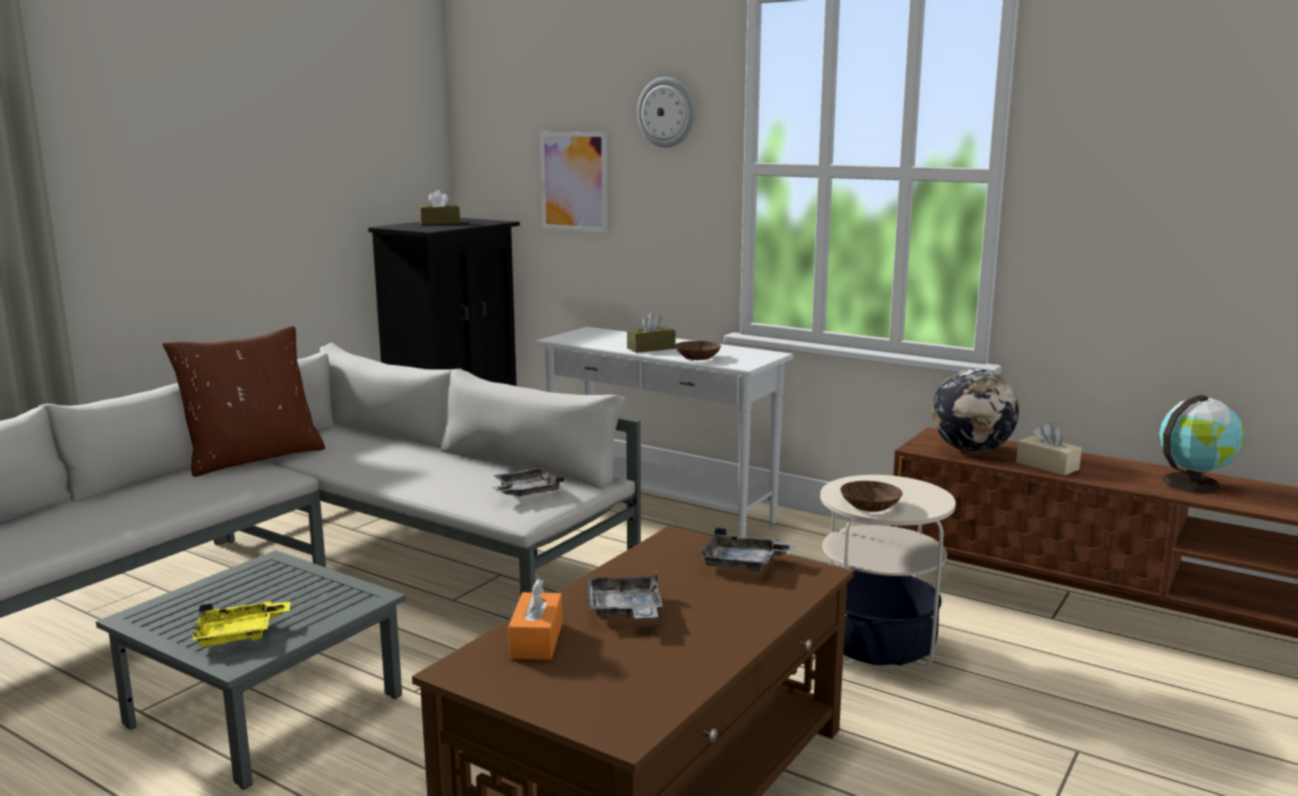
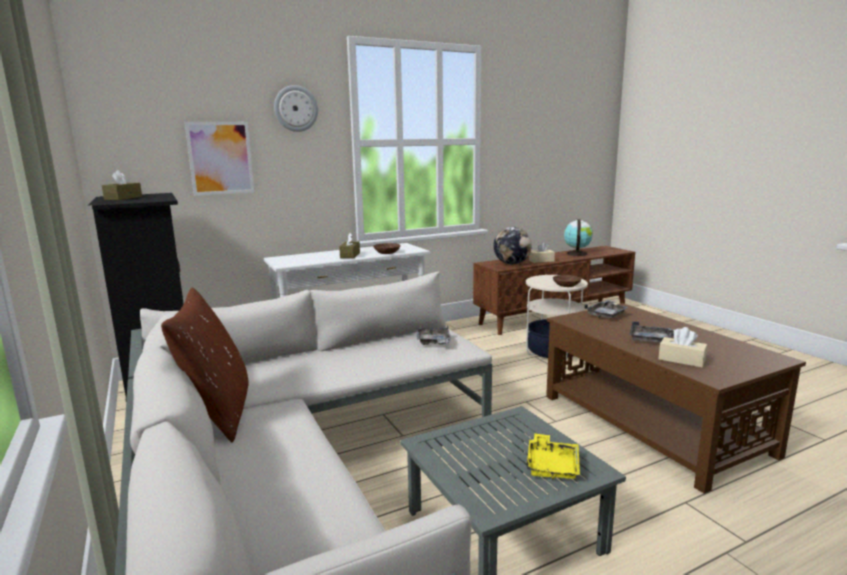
camera: 60 degrees left, 0 degrees up
orange tissue box [508,578,562,660] -> beige tissue box [659,327,707,368]

